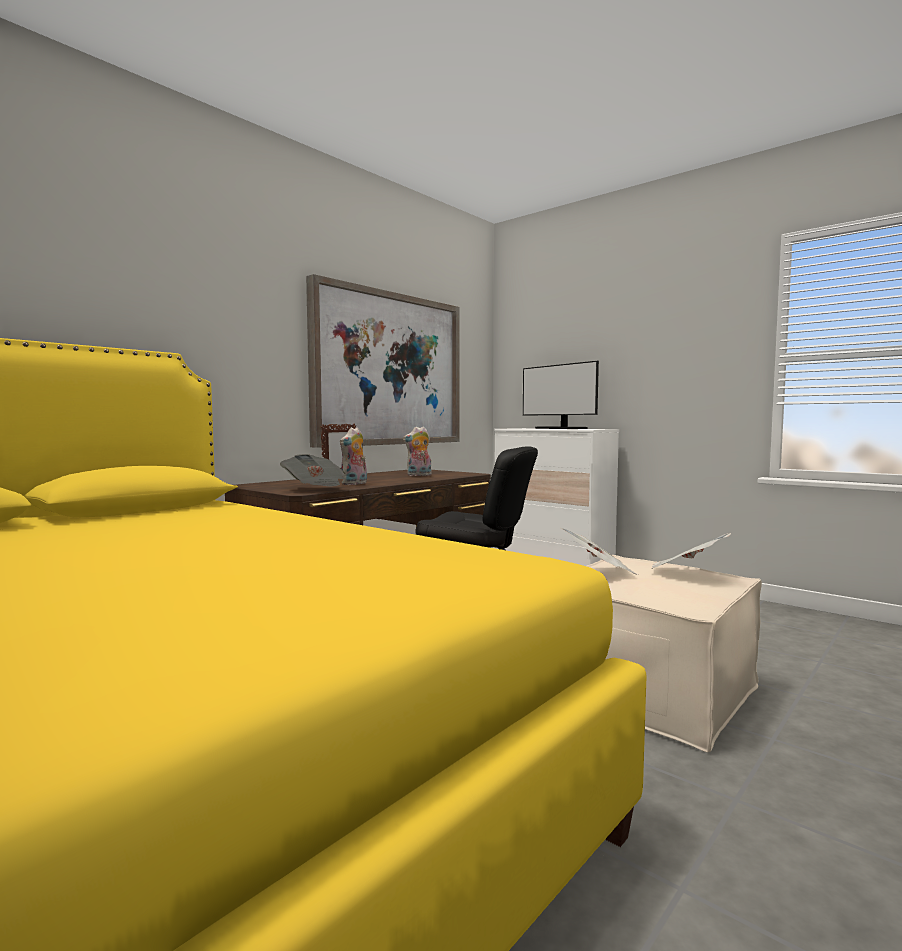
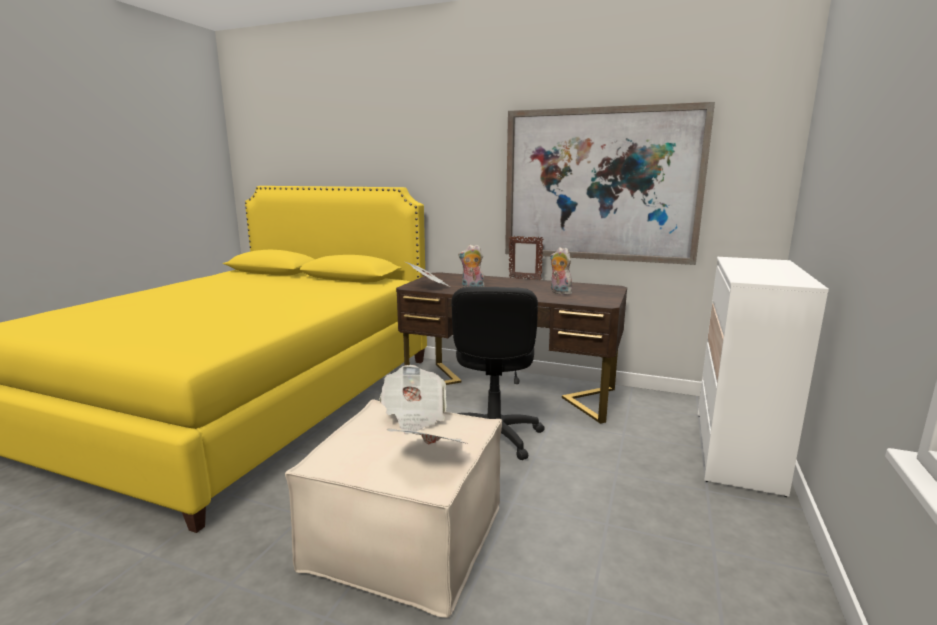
camera: 70 degrees right, 10 degrees up
monitor [523,361,599,429] -> none

